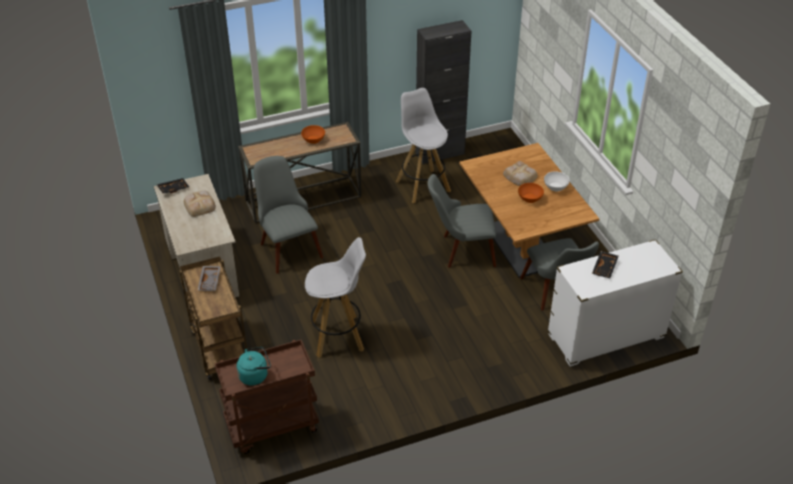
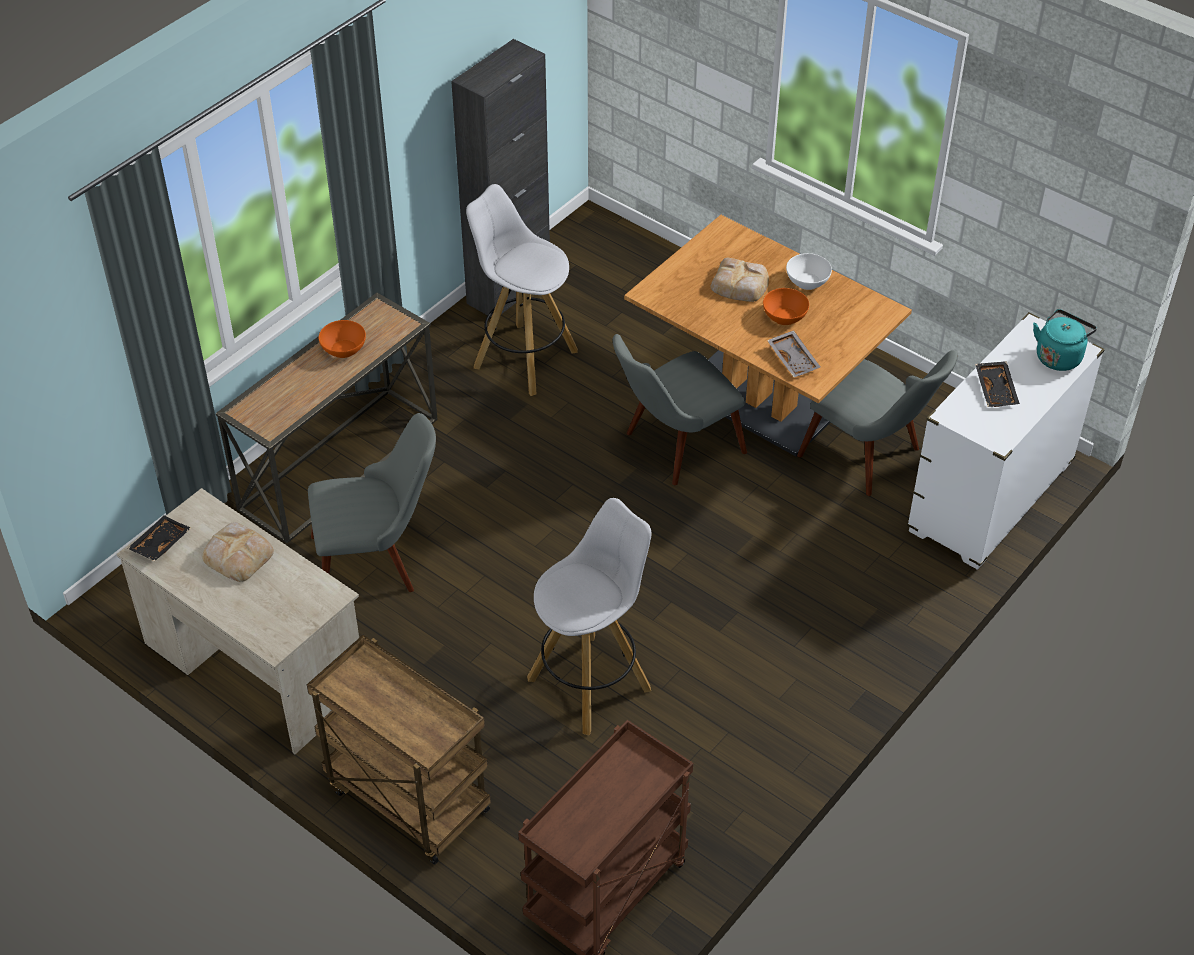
camera: 30 degrees left, 5 degrees up
grey tray [197,266,221,291] -> grey tray moved to [767,330,820,377]
turquoise kettle [236,347,271,385] -> turquoise kettle moved to [1033,309,1097,371]
grey chair [254,156,323,274] -> grey chair turned 135 degrees clockwise [308,413,436,592]

